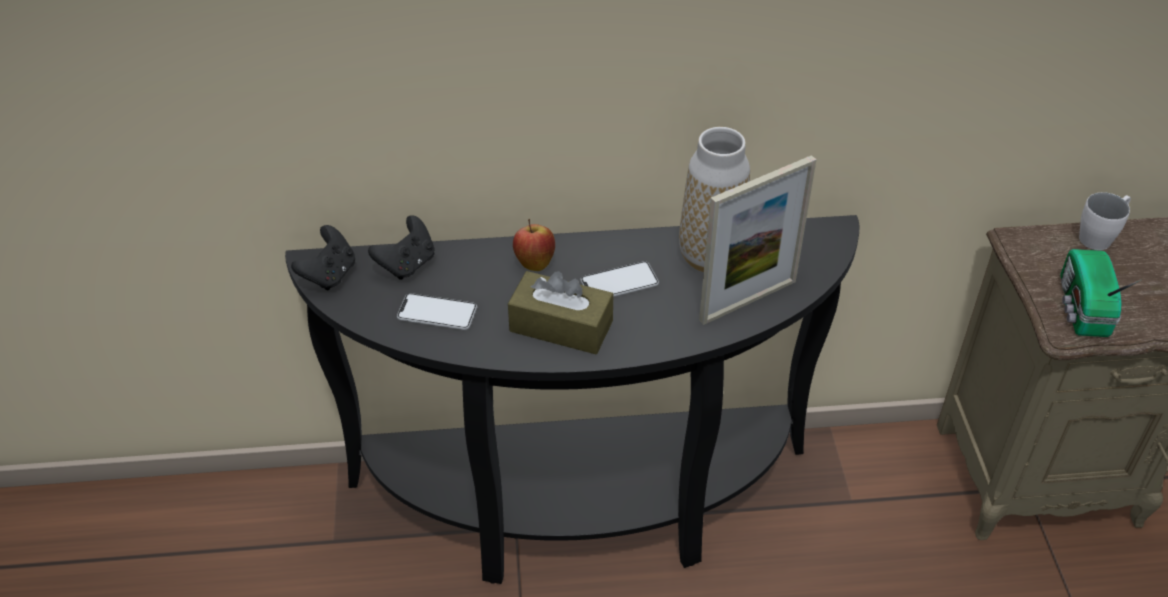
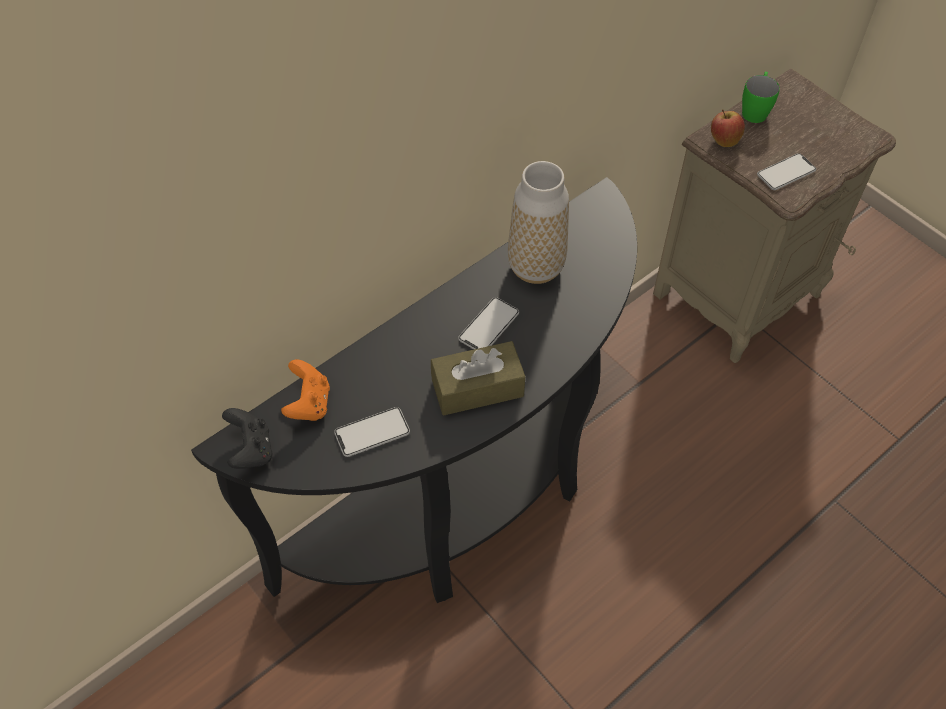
camera: 35 degrees left, 10 degrees up
black game controller [368,215,434,280] -> orange game controller [281,359,330,421]
apple [513,219,555,271] -> apple moved to [711,109,745,147]
picture frame [699,155,816,325] -> none
radio [1060,249,1141,337] -> phone [757,153,816,190]
white mug [1079,192,1131,250] -> green mug [742,72,780,123]

